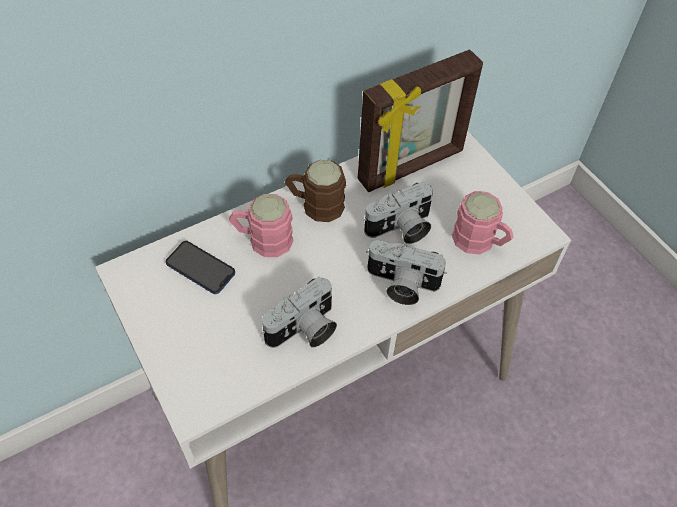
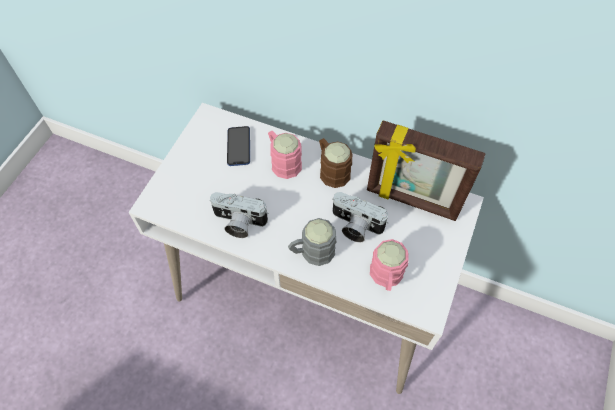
camera: 55 degrees right, 5 degrees up
camera [366,240,447,305] -> grey mug [288,218,336,266]

